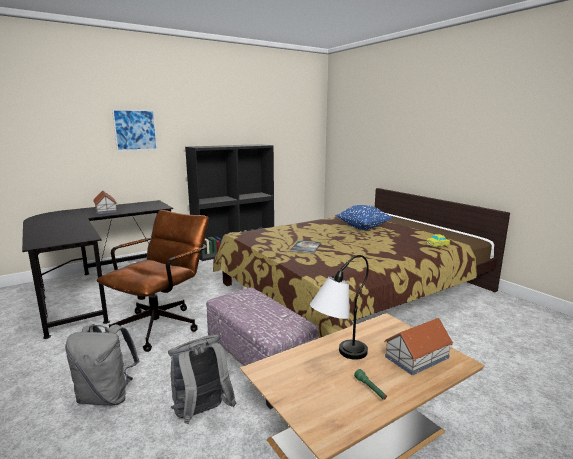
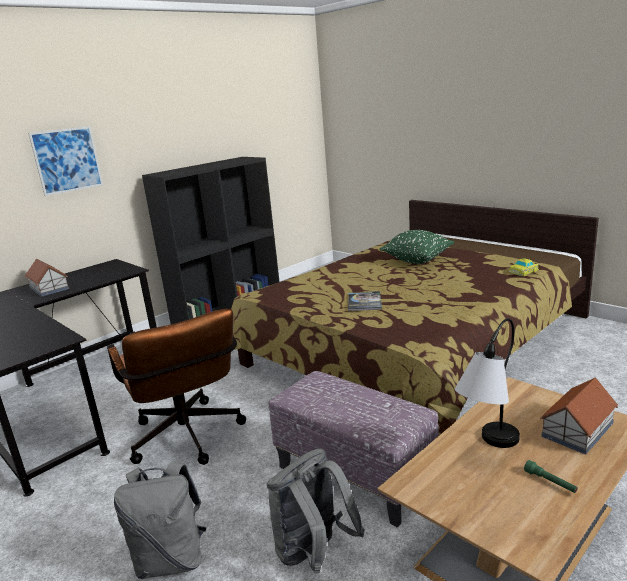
camera: 10 degrees left, 5 degrees up
brown office chair [97,210,209,352] -> brown office chair turned 135 degrees clockwise [107,309,246,465]
blue pillow [336,205,393,230] -> green pillow [380,230,454,264]

